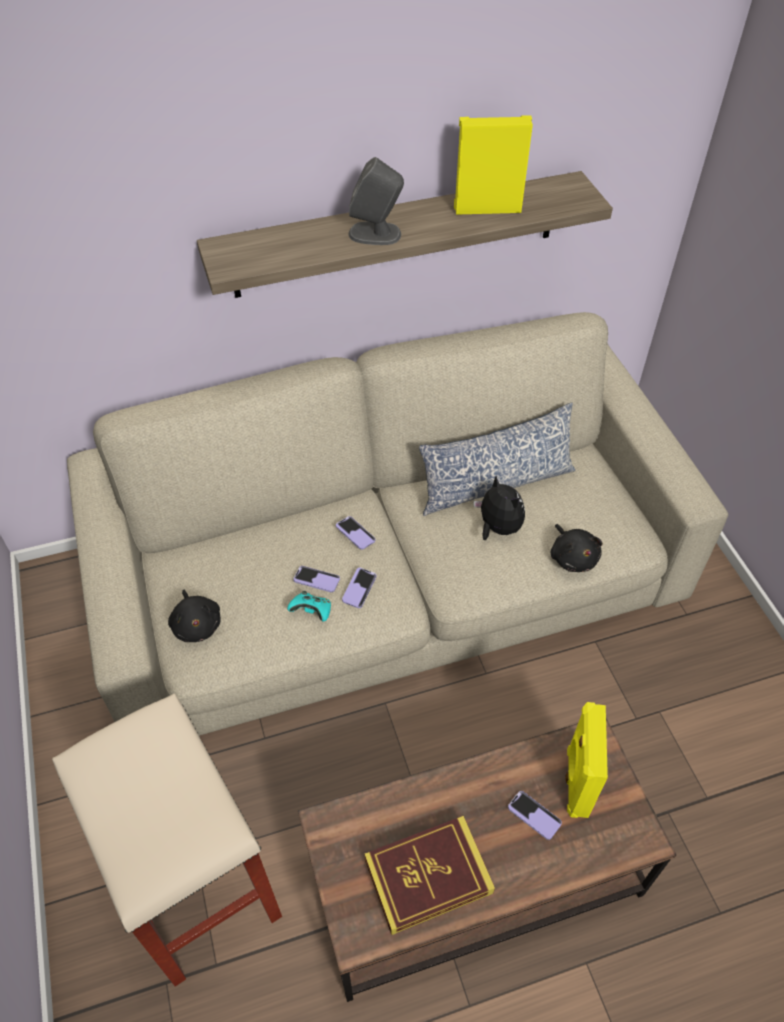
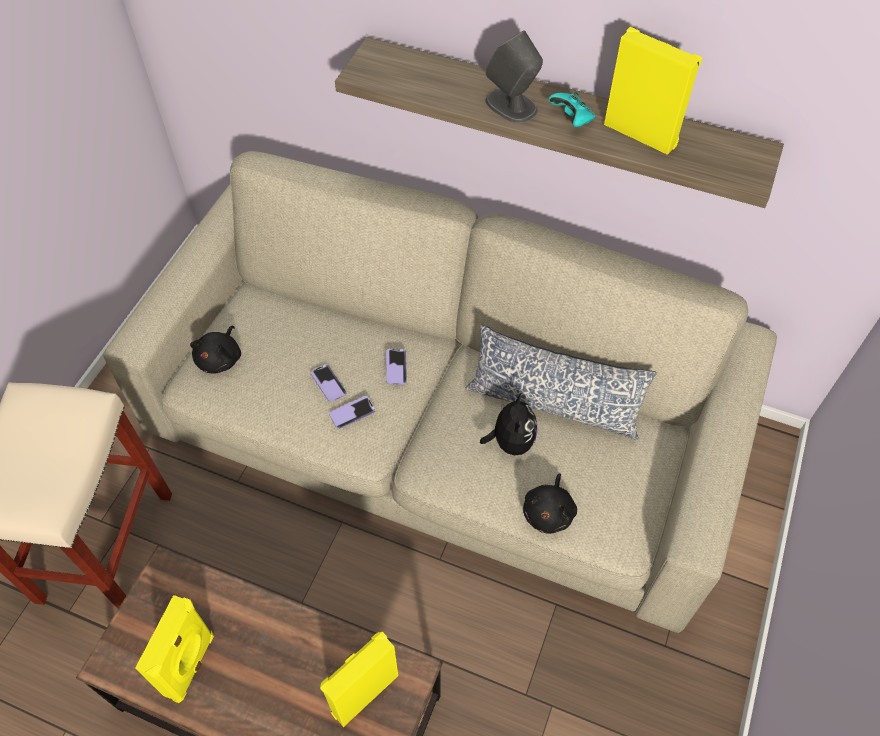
camera: 40 degrees right, 5 degrees up
turquoise game controller [287,591,331,622] -> turquoise game controller moved to [549,92,596,127]
book [364,816,495,935] -> yellow speaker [135,595,214,703]
phone [508,791,562,840] -> none

